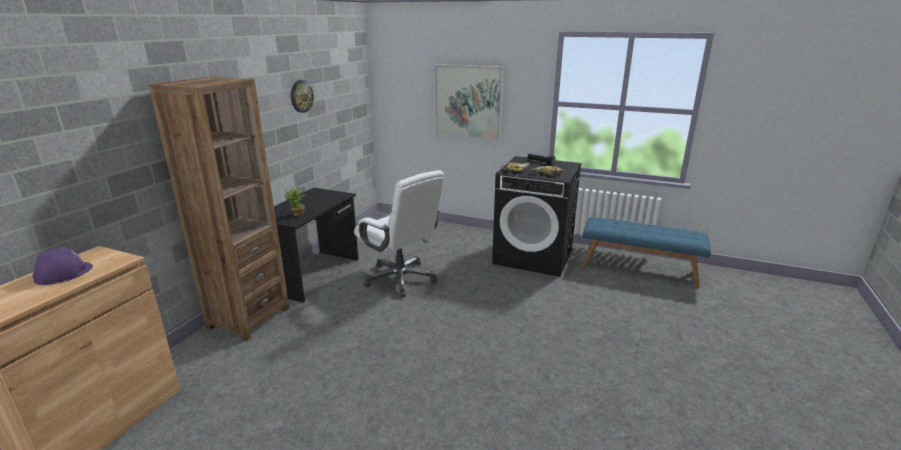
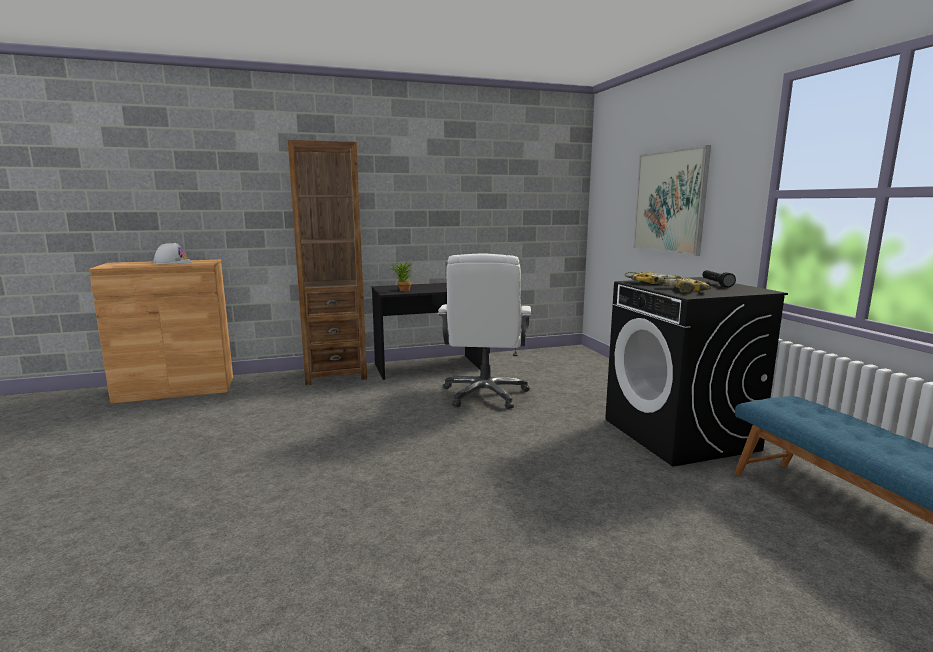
camera: 50 degrees right, 10 degrees down
purple hard hat [33,246,93,285] -> white hard hat [153,243,192,264]
wall clock [291,80,314,113] -> none

